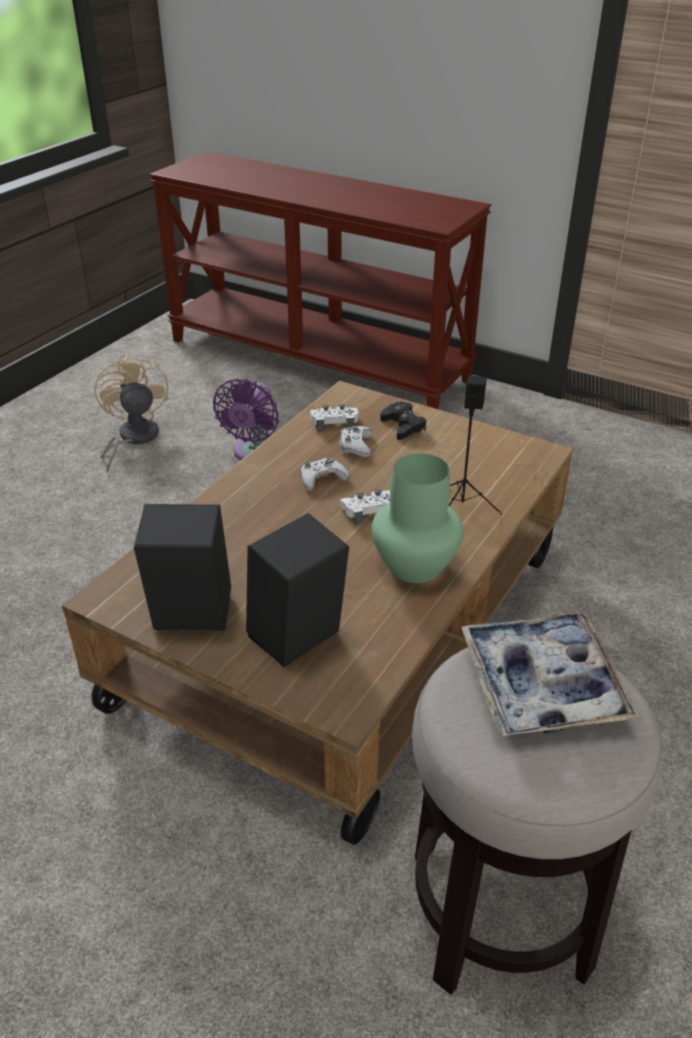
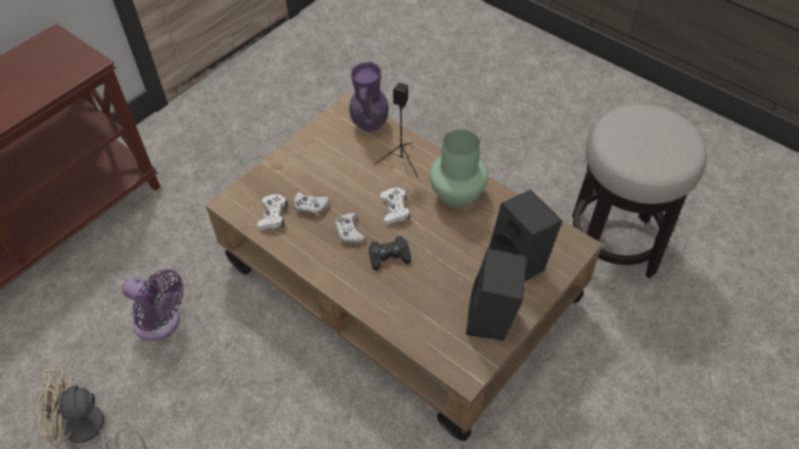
camera: 80 degrees left, 15 degrees up
black game controller [380,402,426,440] -> black game controller moved to [369,236,411,271]
tray [461,612,640,736] -> none
none -> purple vase [349,62,389,132]

